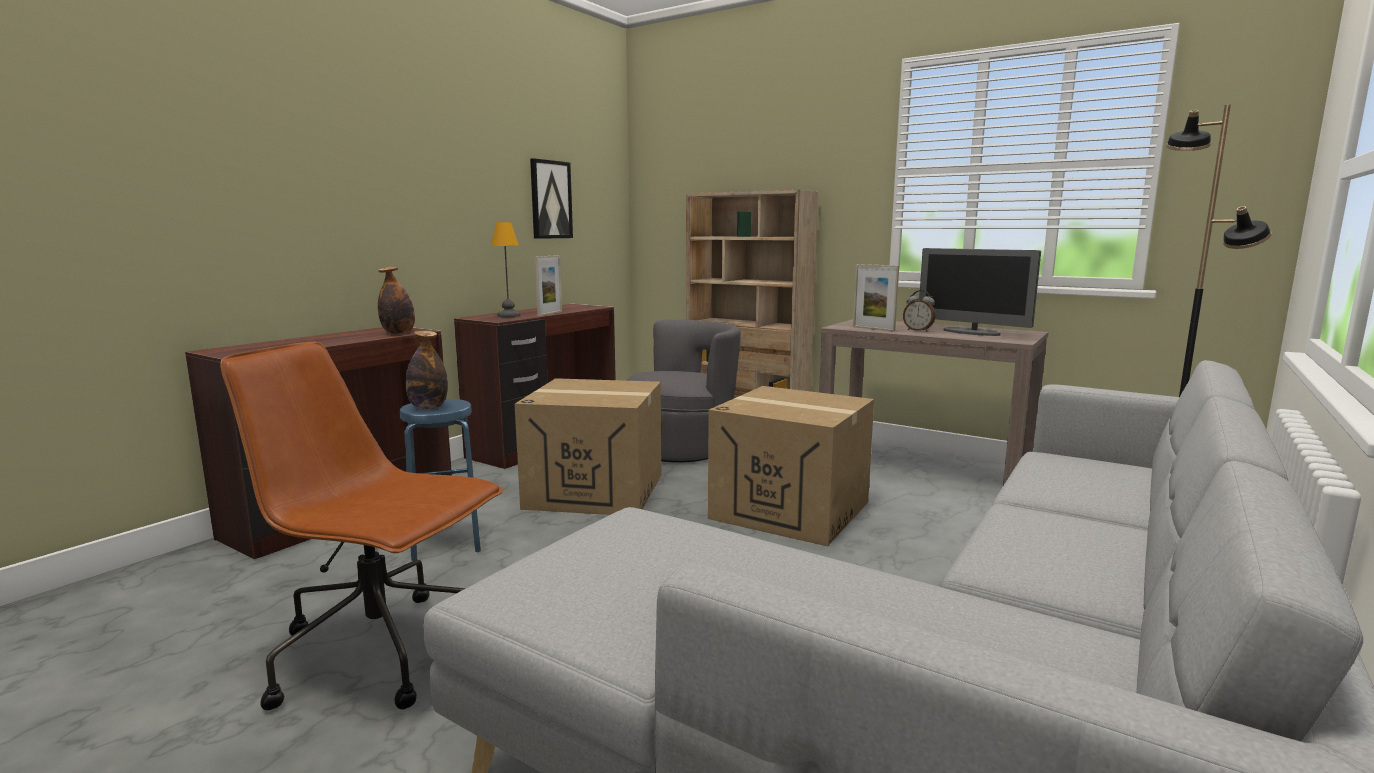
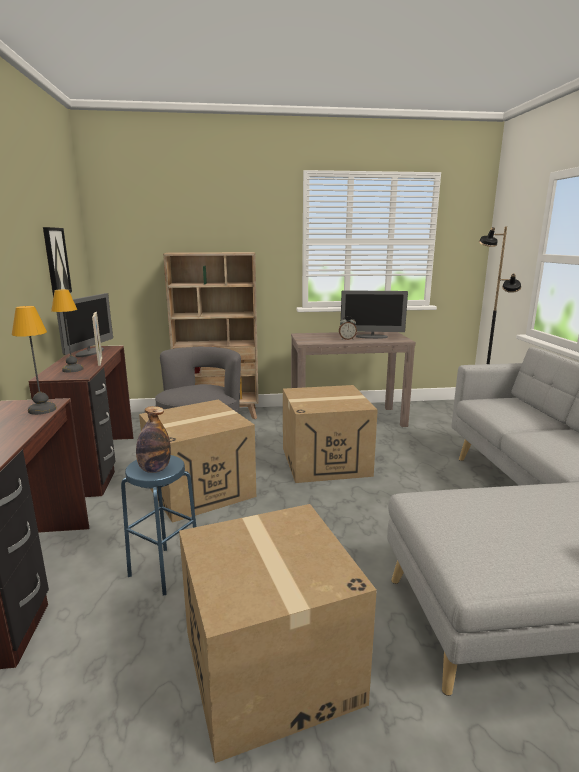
camera: 40 degrees left, 5 degrees up
brown office chair [220,342,503,711] -> cardboard box [179,504,377,763]
bottle [378,267,415,334] -> table lamp [12,306,56,415]
picture frame [853,264,899,332] -> none
none -> monitor [57,293,113,357]

